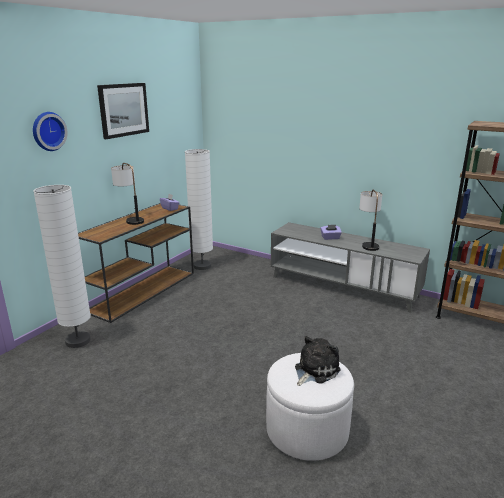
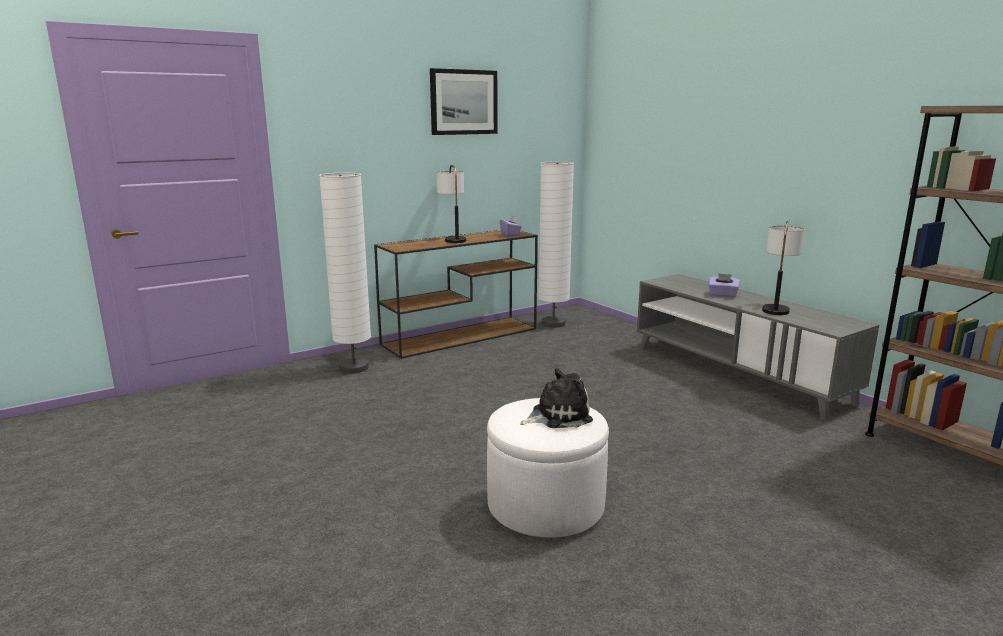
camera: 25 degrees right, 5 degrees down
wall clock [33,112,68,151] -> none

